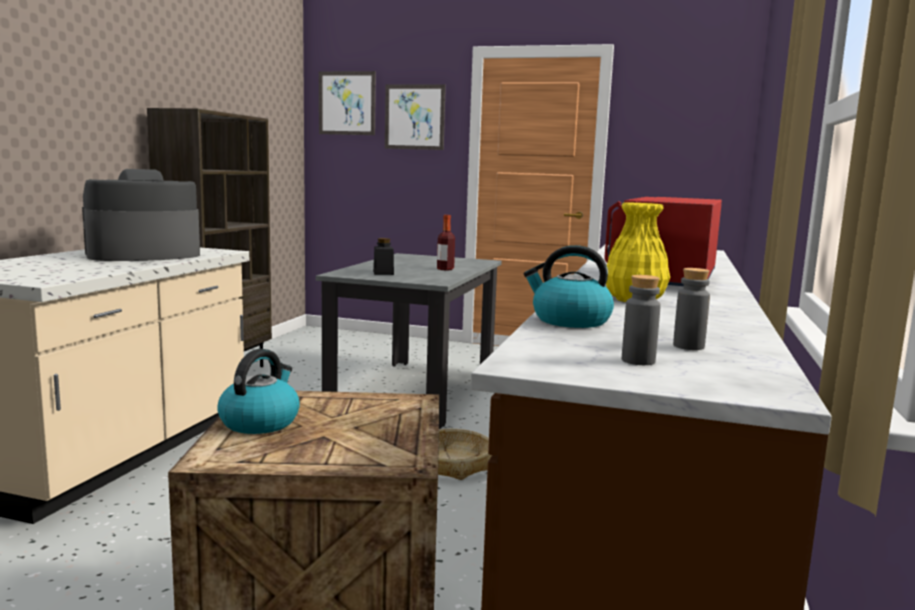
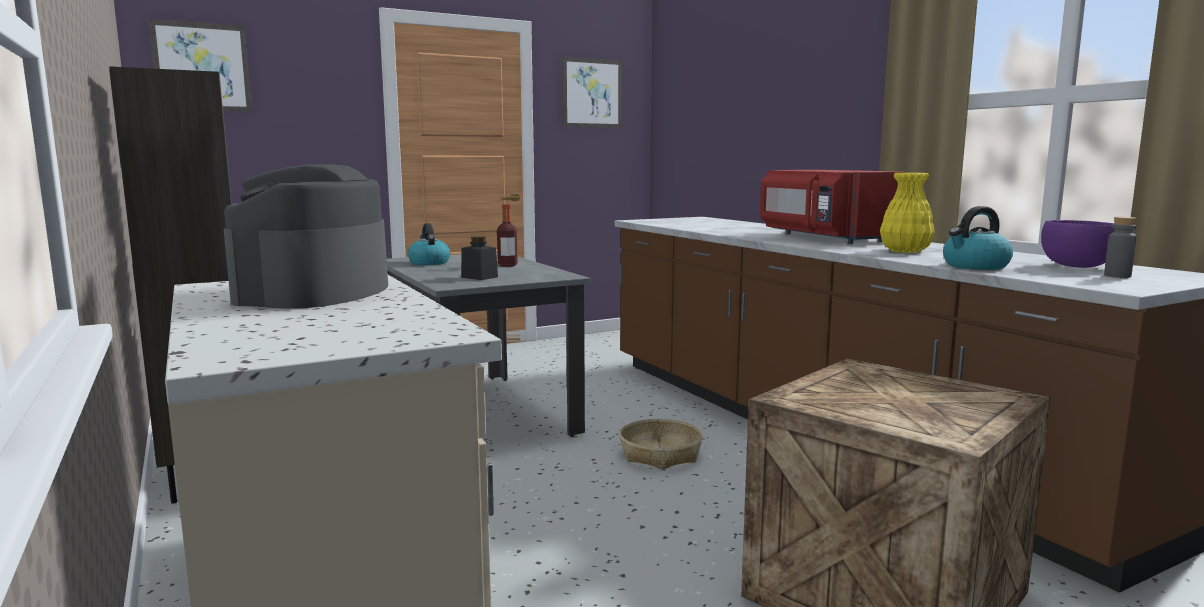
camera: 45 degrees left, 0 degrees up
kettle [217,349,300,434] -> kettle moved to [408,223,450,265]
picture [385,84,446,150] -> picture moved to [562,56,622,128]
grey bottle [673,268,710,350] -> purple bowl [1041,220,1115,268]

